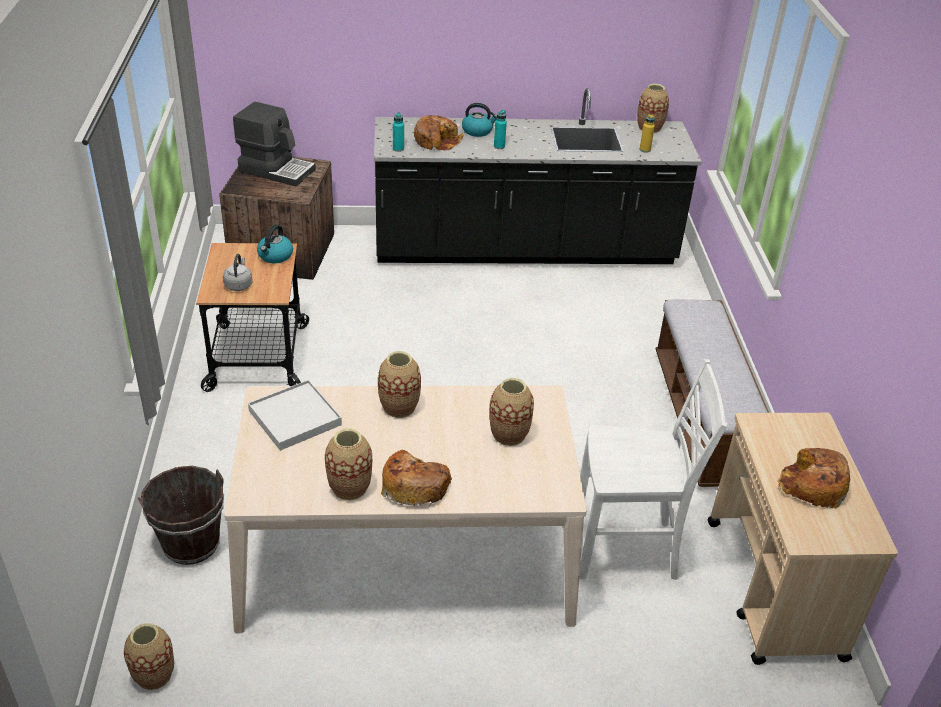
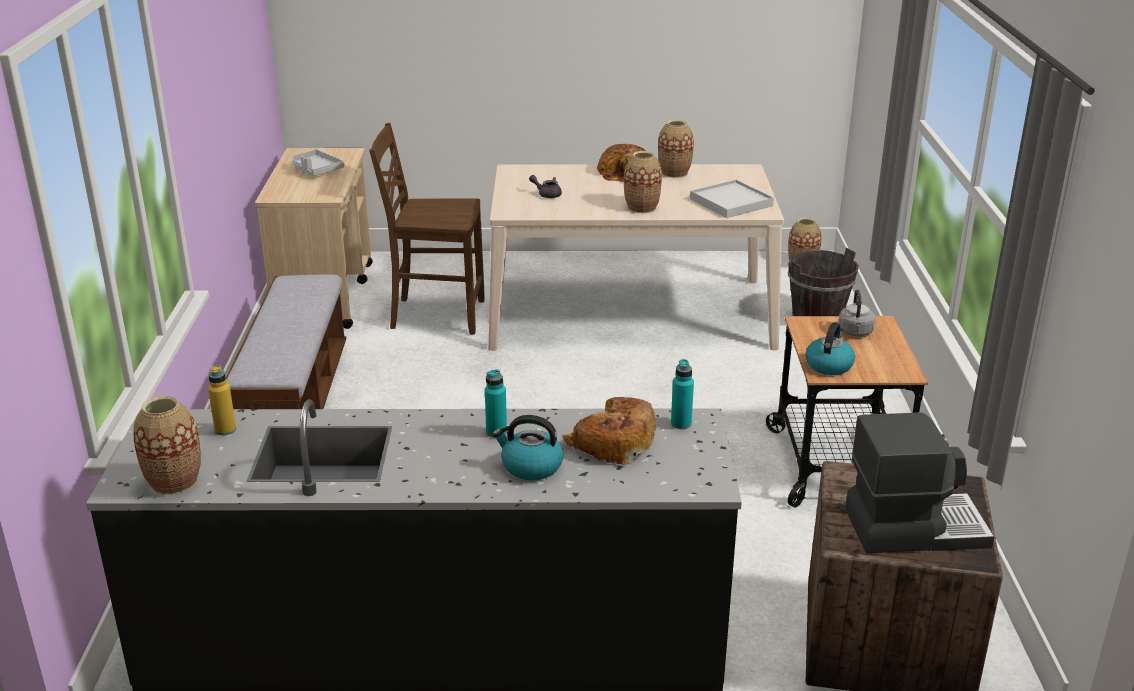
camera: 175 degrees left, 10 degrees down
coffee machine [233,102,316,187] -> coffee machine turned 150 degrees clockwise [845,412,994,553]
vase [489,378,534,446] -> grey teapot [529,175,562,198]
white chair [579,359,727,580] -> brown chair [369,123,485,334]
bread [778,448,850,508] -> grey tray [292,150,345,176]

